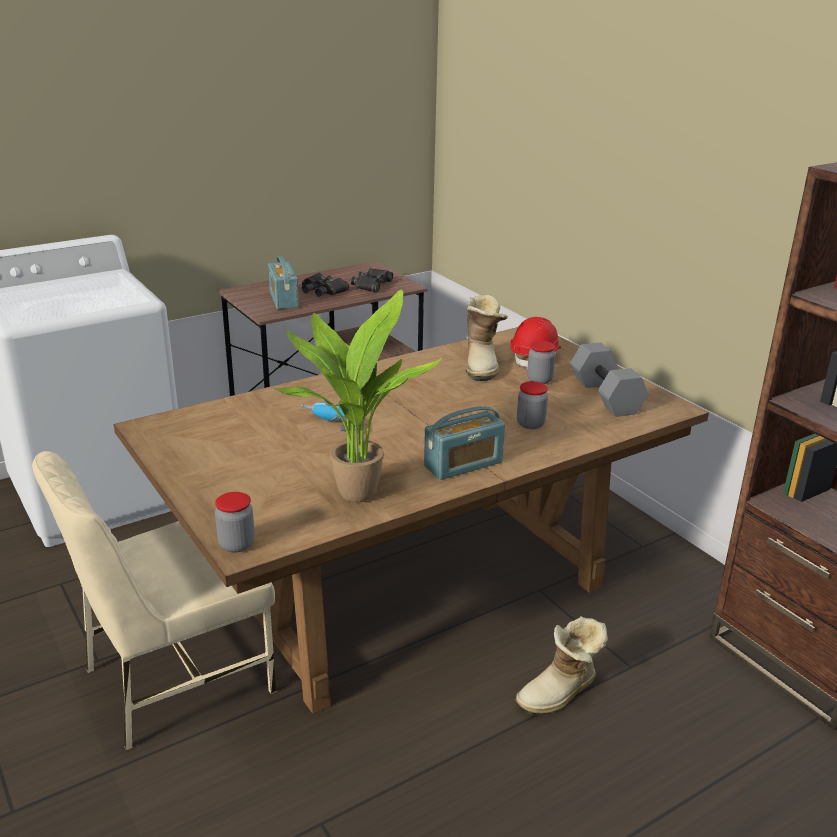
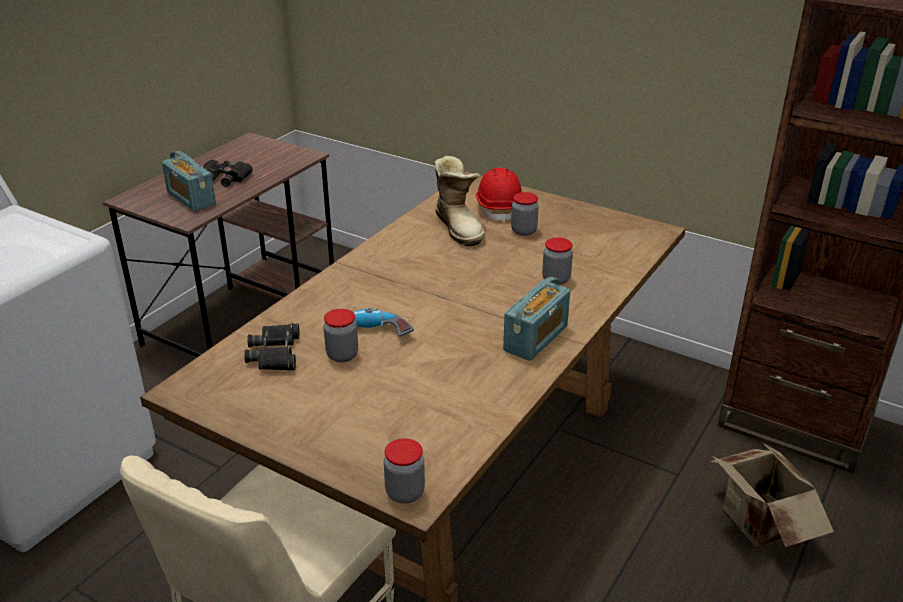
camera: 25 degrees left, 5 degrees up
potted plant [273,290,442,503] -> none
black binoculars [351,268,393,293] -> black binoculars moved to [244,324,299,371]
boot [516,616,608,715] -> none
grey dumbbell [570,342,648,417] -> none
none -> jar [323,309,358,362]
none -> cardboard box [710,442,834,547]

